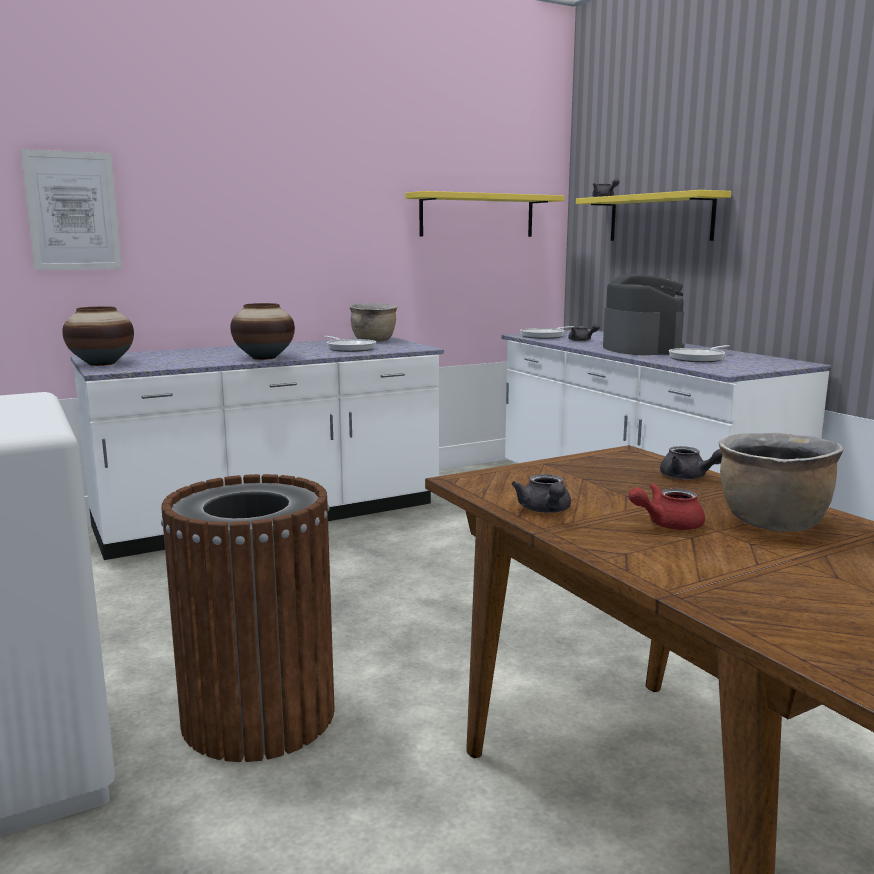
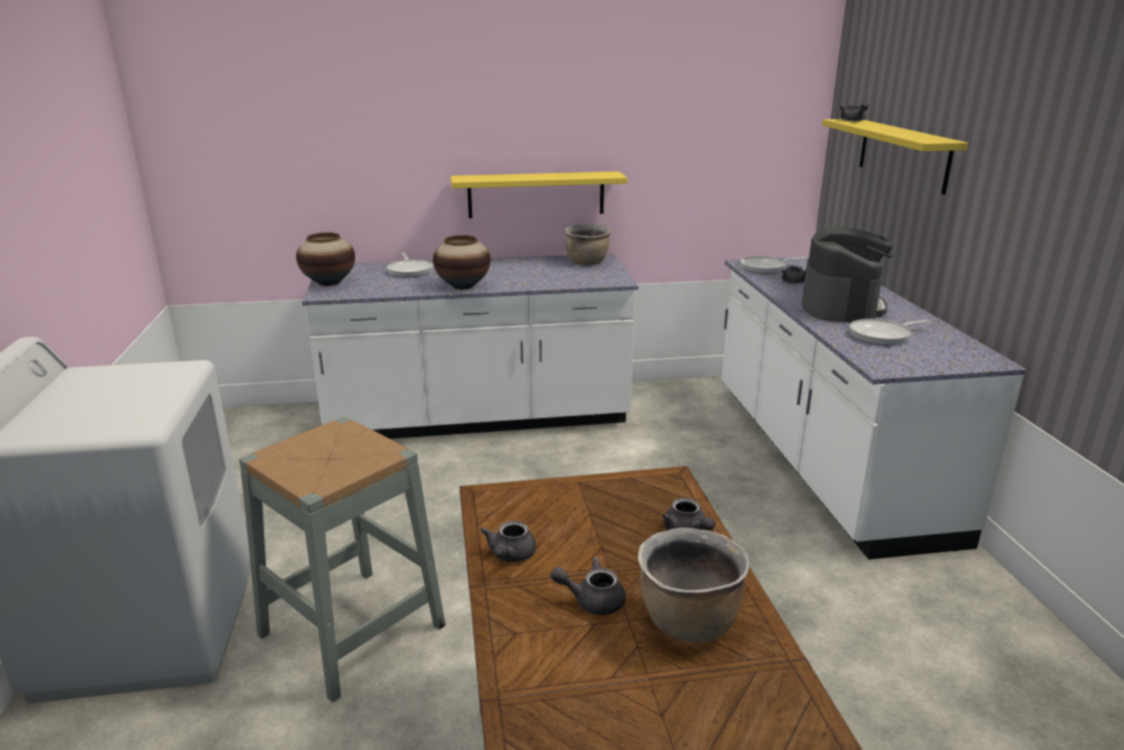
camera: 20 degrees right, 10 degrees up
picture [21,149,122,270] -> none
brown trash can [161,474,335,762] -> grey stool [239,417,446,703]
frying pan [324,336,376,352] -> frying pan moved to [387,252,433,278]
yellow shelf [405,191,564,237] -> yellow shelf moved to [451,171,628,218]
red teapot [628,483,705,530] -> grey teapot [550,557,626,615]

